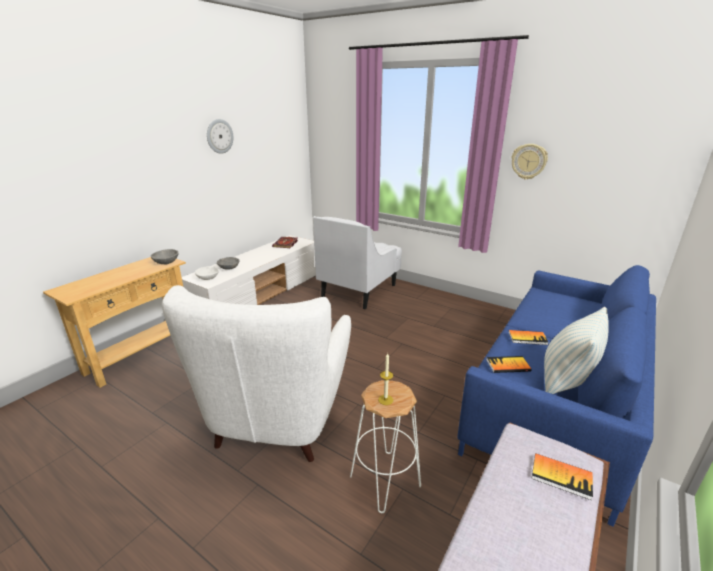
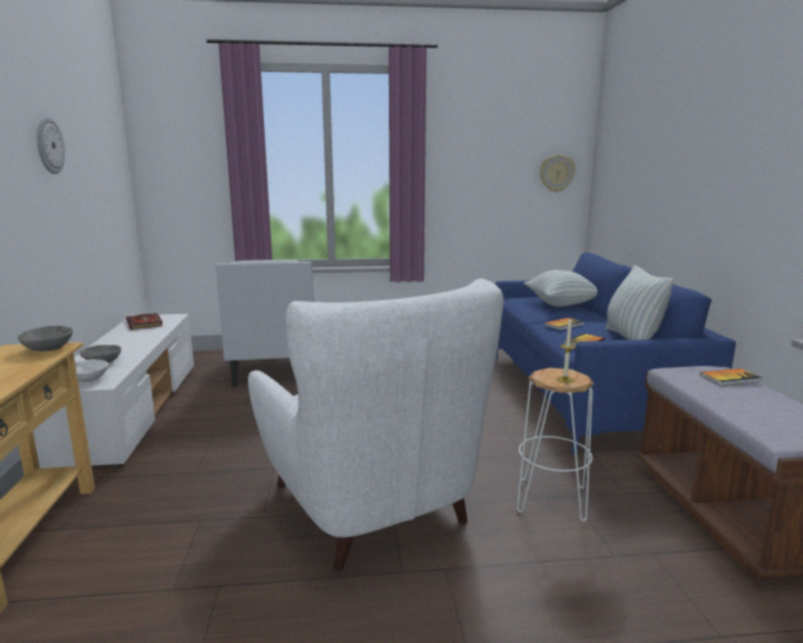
camera: 40 degrees left, 10 degrees down
wall clock [511,144,548,180] -> wall clock moved to [540,155,575,192]
none -> pillow [524,270,598,307]

